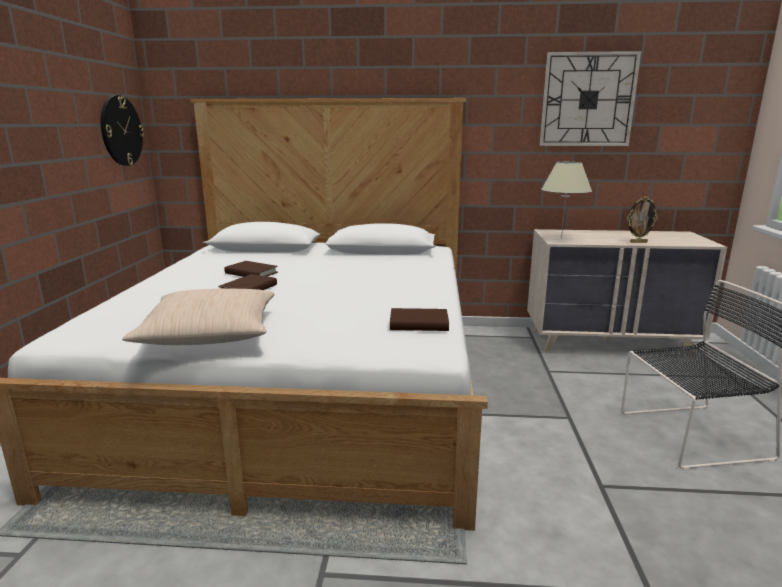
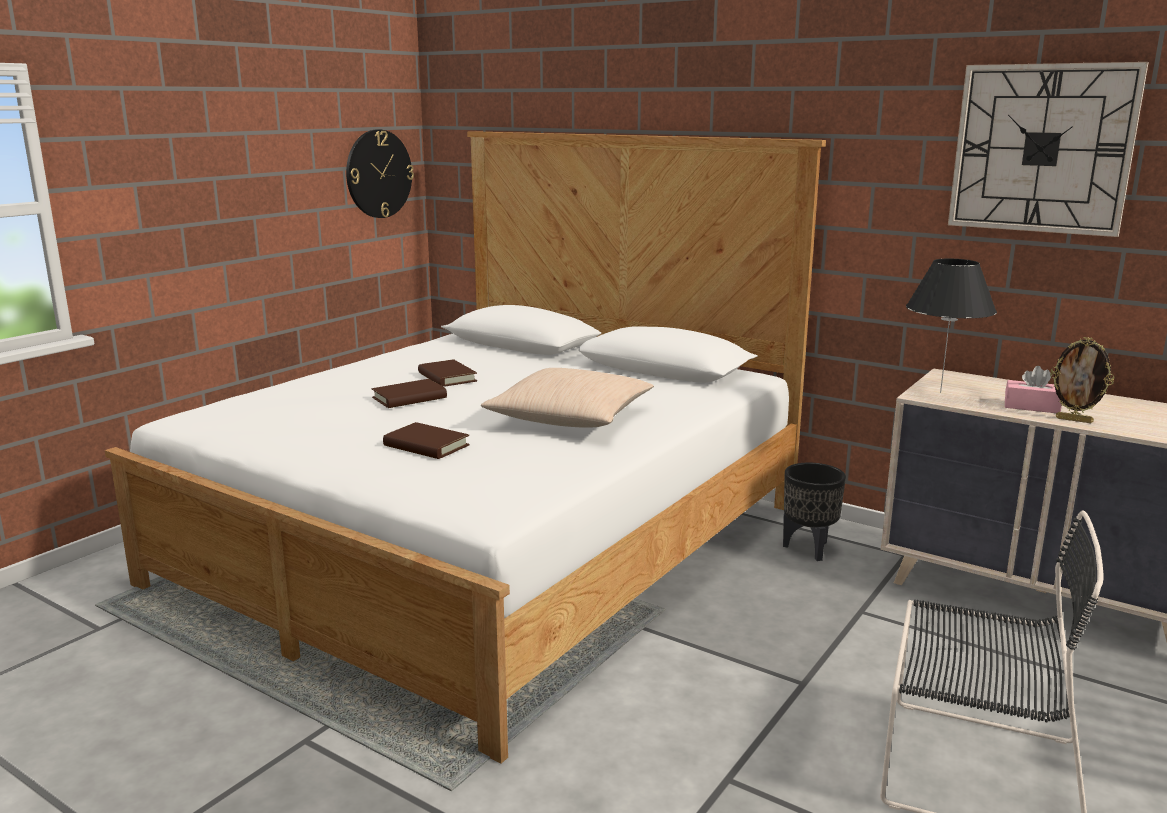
camera: 30 degrees right, 0 degrees up
beige pillow [122,289,274,345] -> beige pillow moved to [481,368,654,428]
brown book [390,308,449,331] -> brown book moved to [383,422,470,459]
beige table lamp [541,162,592,239] -> black table lamp [906,259,997,393]
none -> black planter [783,463,846,561]
none -> pink tissue box [1005,366,1062,413]

